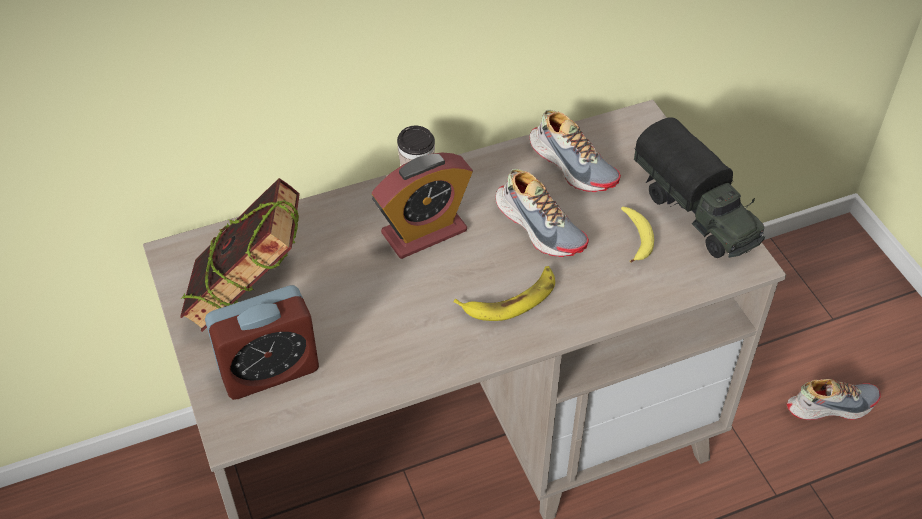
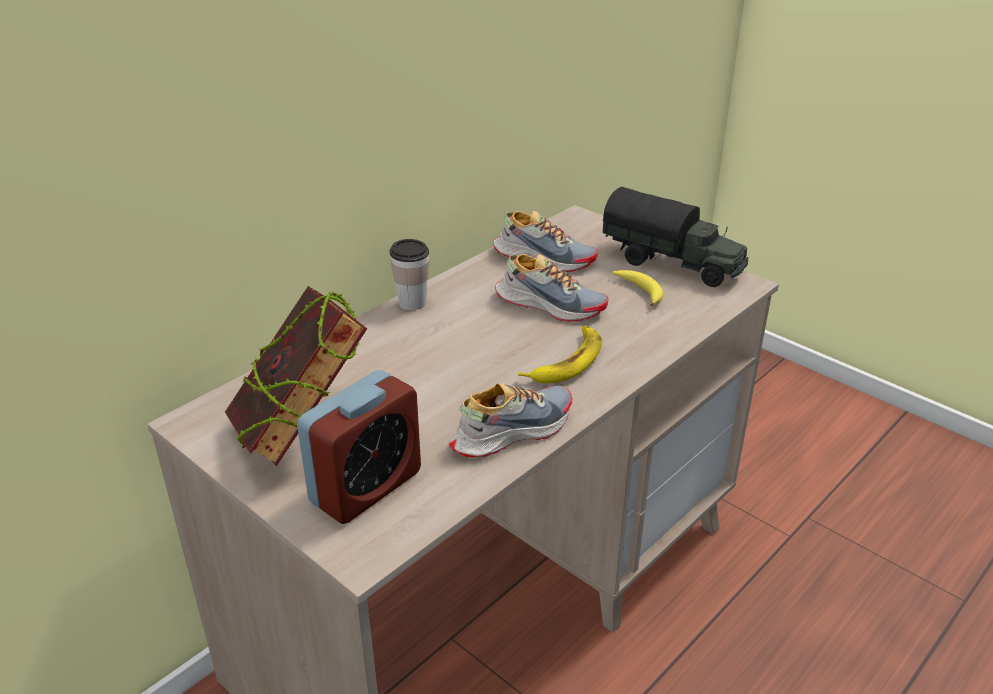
camera: 25 degrees left, 15 degrees down
alarm clock [372,152,473,259] -> none
shoe [787,379,881,420] -> shoe moved to [449,383,572,458]

